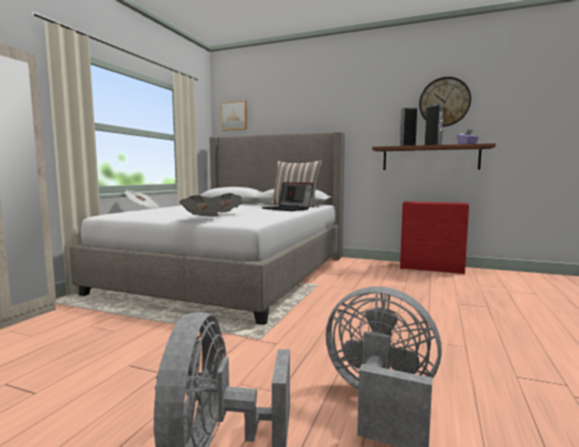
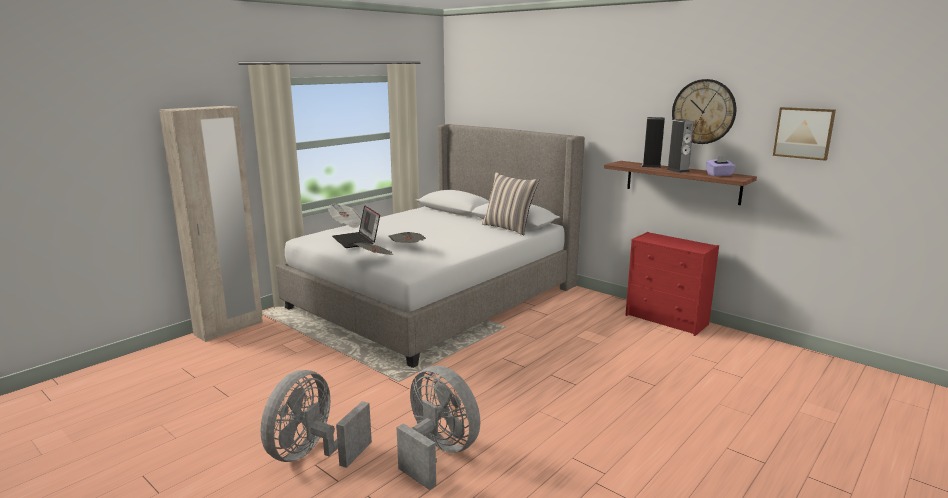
camera: 20 degrees right, 10 degrees up
picture [221,100,247,130] -> picture moved to [773,107,836,161]
laptop [262,182,313,211] -> laptop moved to [332,205,380,248]

